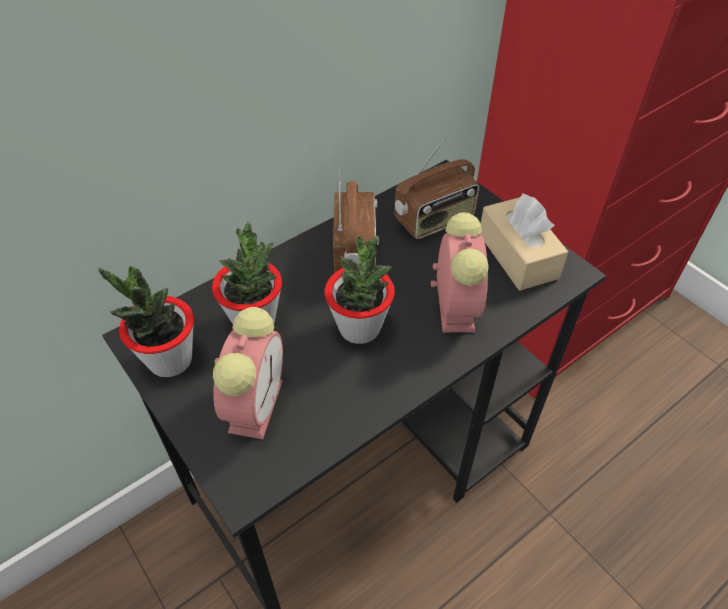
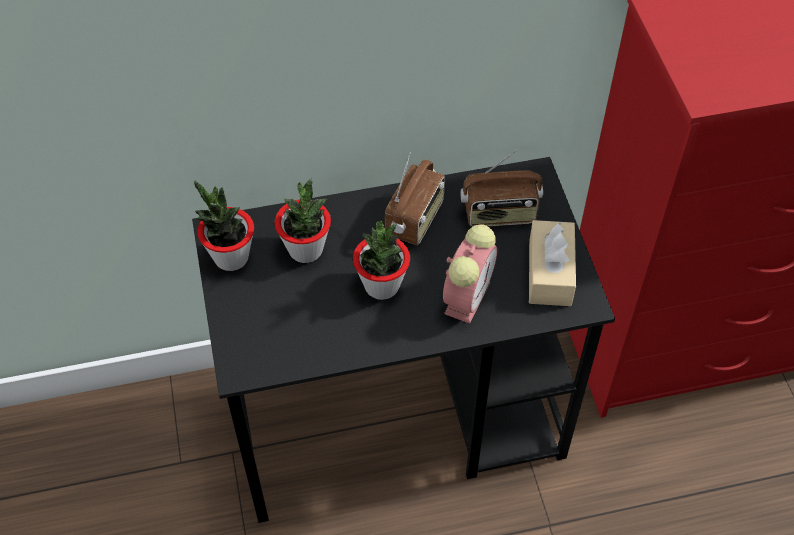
camera: 25 degrees right, 5 degrees up
alarm clock [213,307,283,439] -> none

